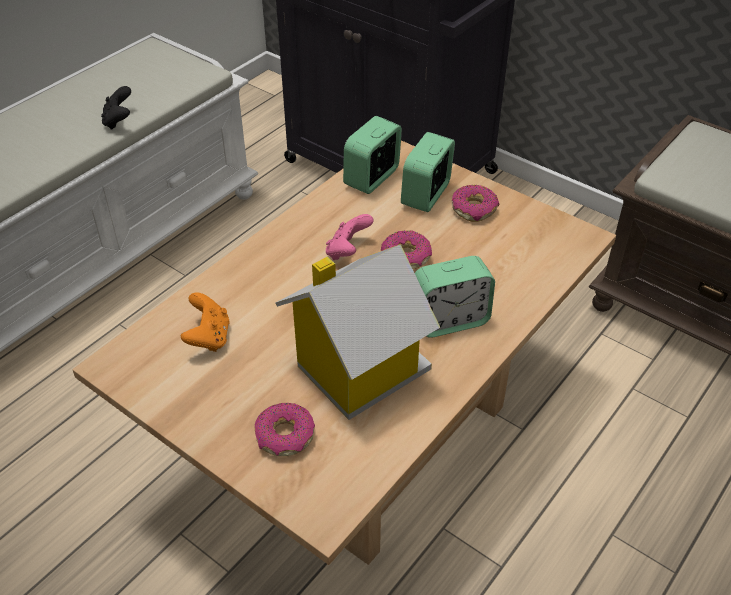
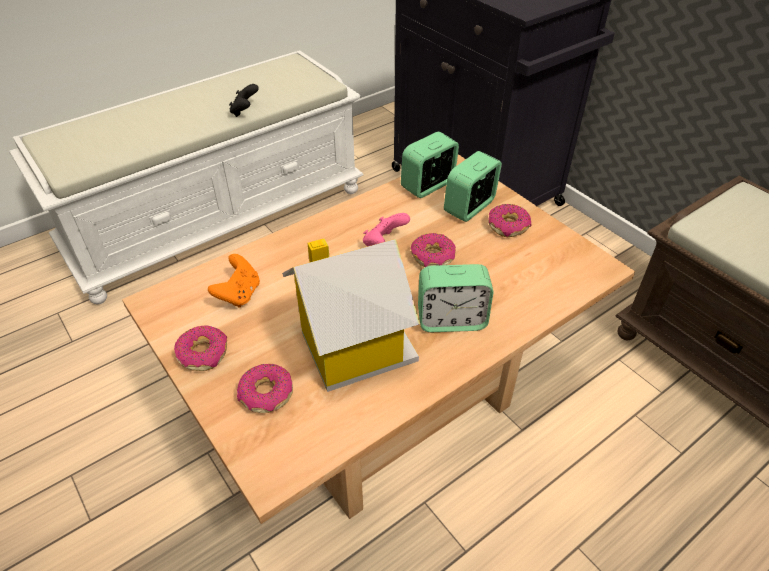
camera: 15 degrees right, 0 degrees up
none -> donut [174,326,227,371]

